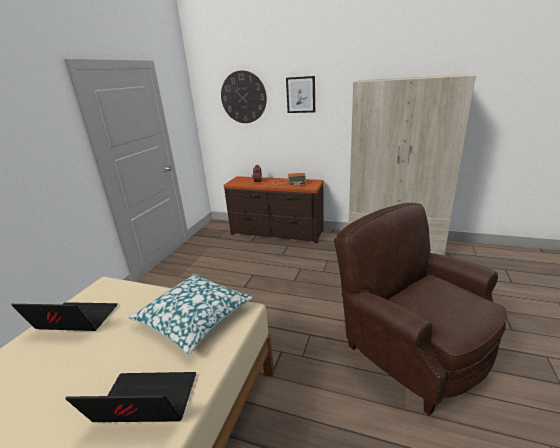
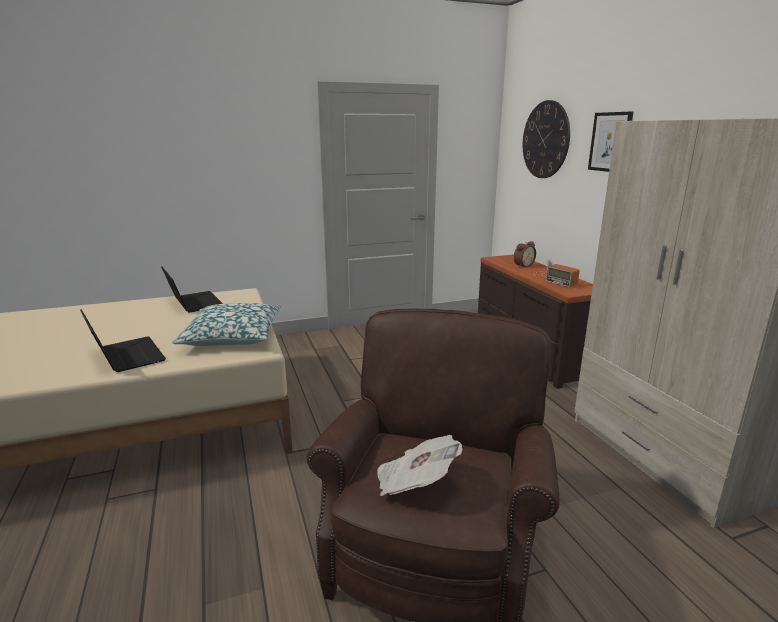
camera: 50 degrees right, 5 degrees down
none -> newspaper [377,435,462,496]

